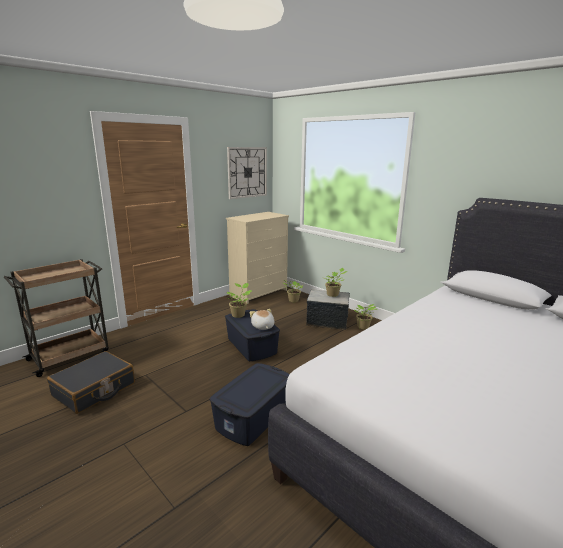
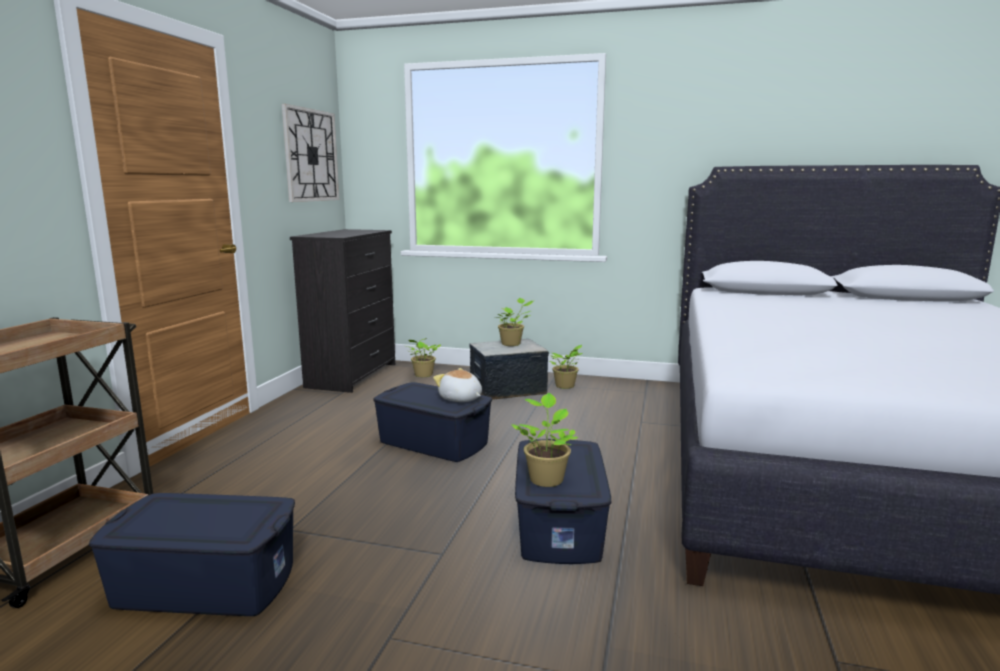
camera: 30 degrees left, 5 degrees down
black suitcase [47,351,135,414] -> blue storage box [89,493,295,616]
potted plant [225,283,252,318] -> potted plant moved to [511,393,578,487]
beige dresser [226,212,289,304] -> black dresser [290,229,395,393]

